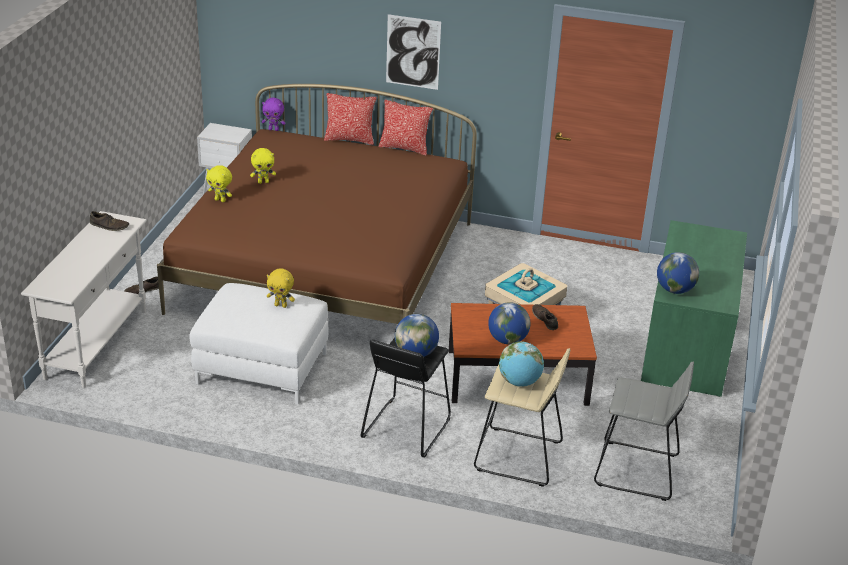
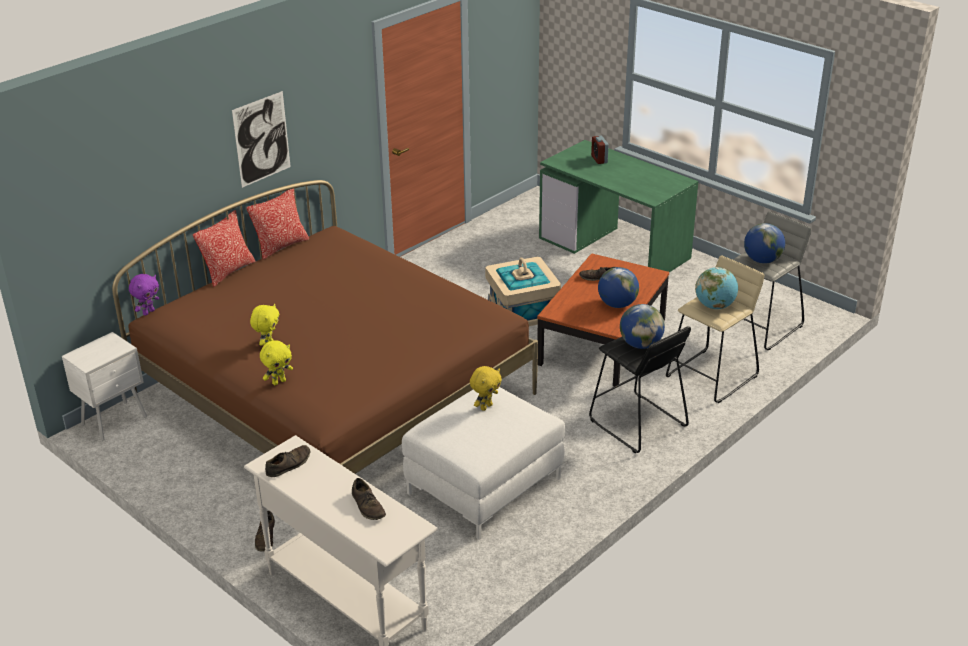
camera: 60 degrees left, 0 degrees up
globe [657,252,699,294] -> globe moved to [744,223,785,264]
none -> brown shoe [352,478,386,520]
none -> alarm clock [591,136,608,164]

